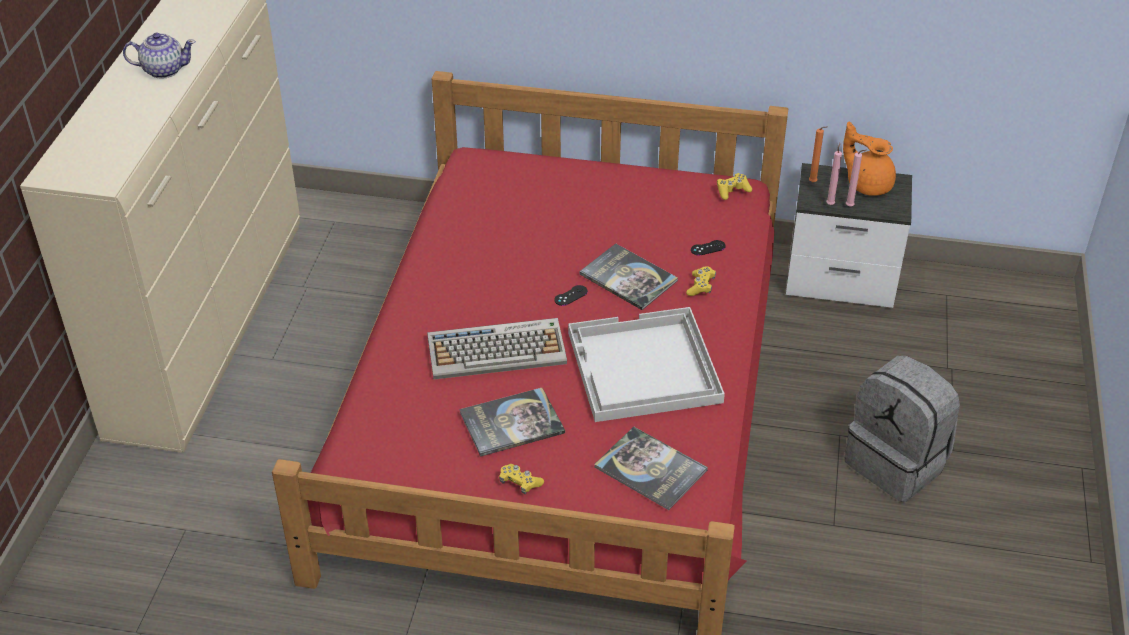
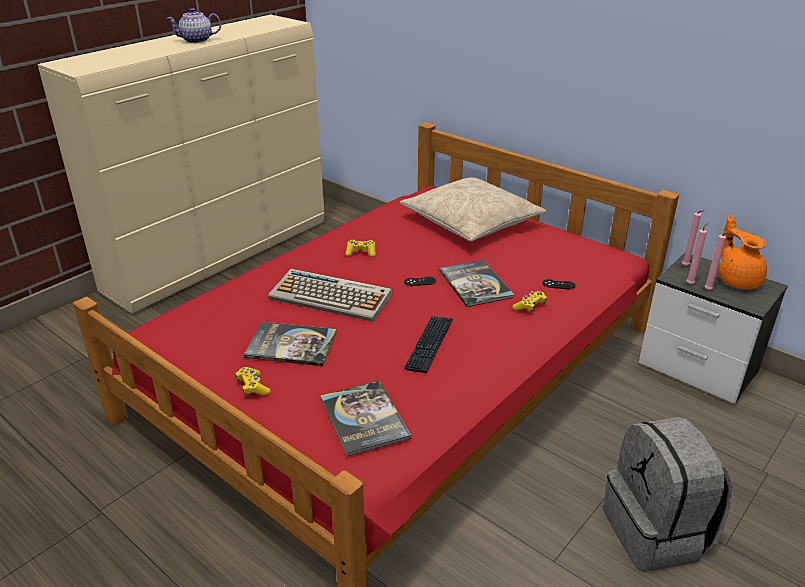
camera: 30 degrees right, 10 degrees down
teapot [123,33,196,79] -> teapot turned 135 degrees clockwise [166,8,221,43]
white tray [568,307,725,422] -> keyboard [404,316,453,373]
yellow game controller [717,173,752,200] -> yellow game controller moved to [345,240,376,257]
orange candle [809,127,826,182] -> pink candle [682,210,705,266]
none -> beige pillow [400,177,547,242]

